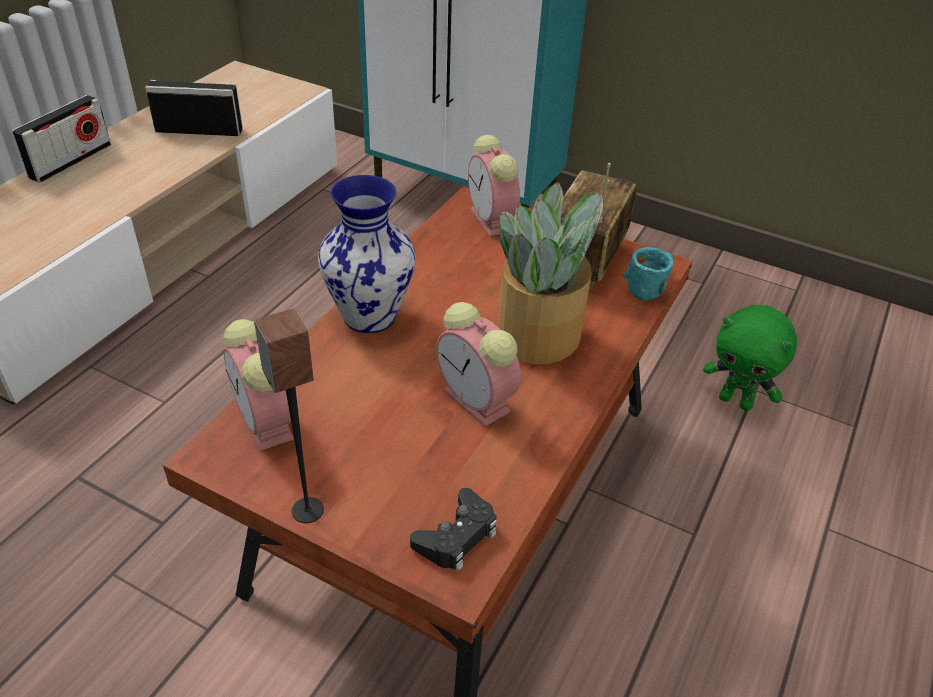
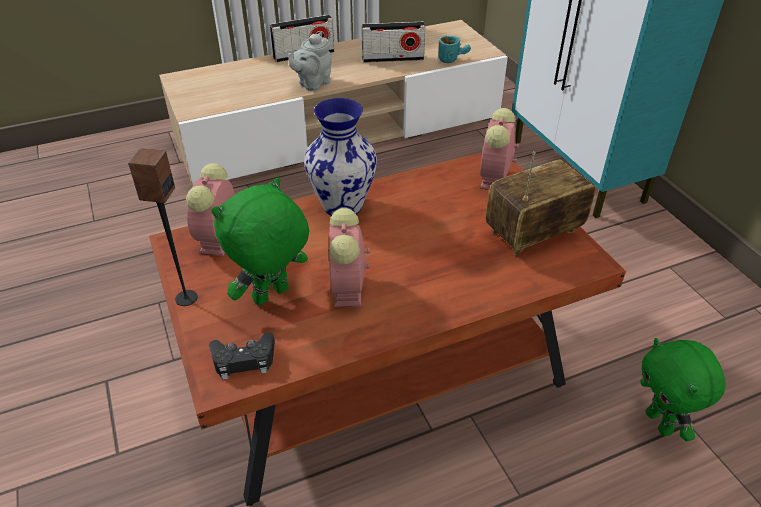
camera: 40 degrees right, 0 degrees up
radio [145,80,243,136] -> radio turned 135 degrees clockwise [362,22,426,63]
potted plant [498,182,603,364] -> none
turquoise mug [623,247,674,301] -> turquoise mug moved to [438,36,471,63]
none -> green plush toy [211,178,309,306]
none -> grey teapot [288,32,332,91]

